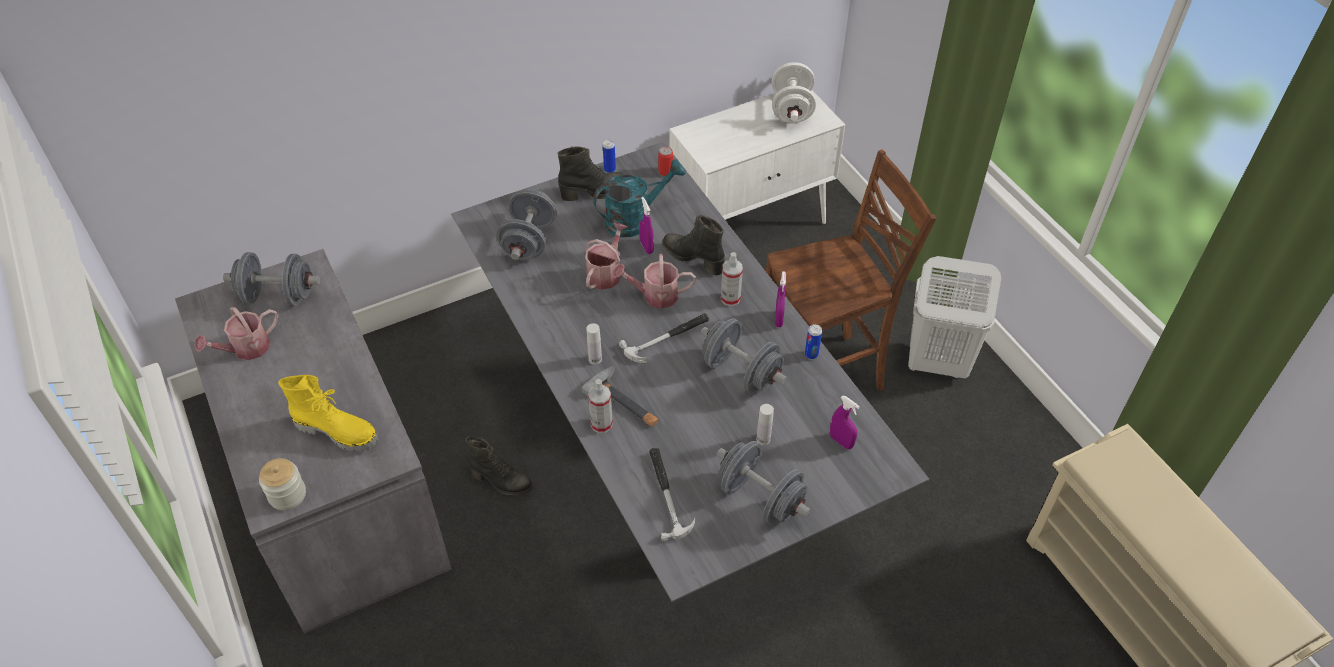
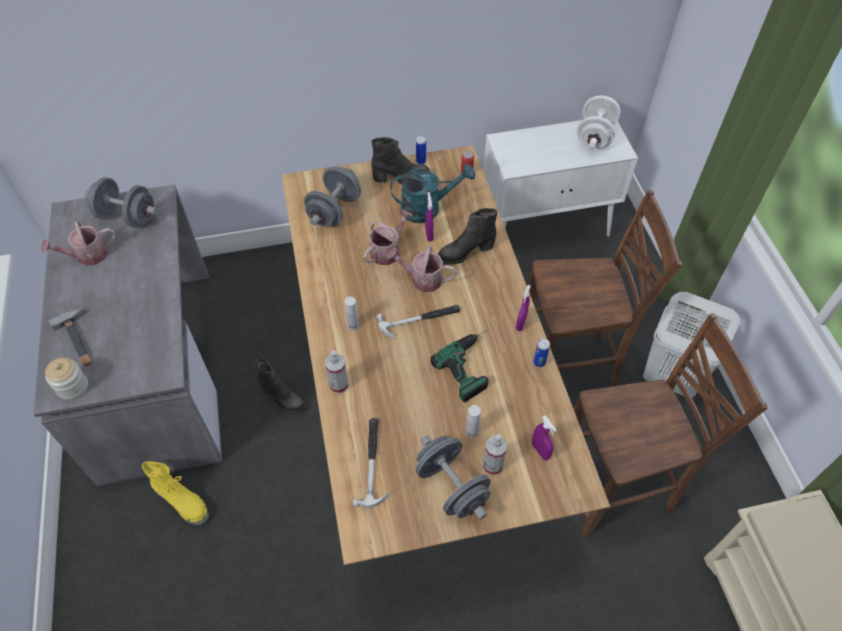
camera: 15 degrees right, 5 degrees up
yellow boot [278,375,379,452] -> yellow boot moved to [142,461,209,525]
grey dining table [451,142,929,602] -> brown dining table [282,145,610,565]
hammer [582,365,658,427] -> hammer moved to [49,308,92,367]
black boot [662,215,725,276] -> black boot turned 75 degrees counterclockwise [438,208,498,265]
grey dumbbell [700,318,787,393] -> power drill [430,330,488,402]
spray bottle [721,252,743,306] -> spray bottle moved to [483,434,507,475]
none -> brown chair [574,313,768,538]

